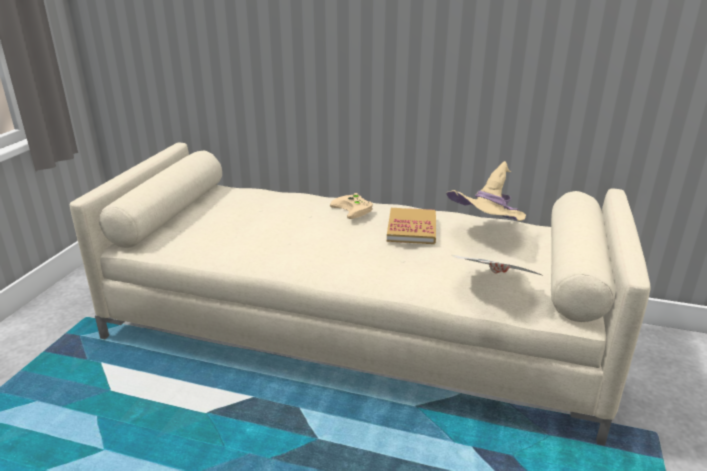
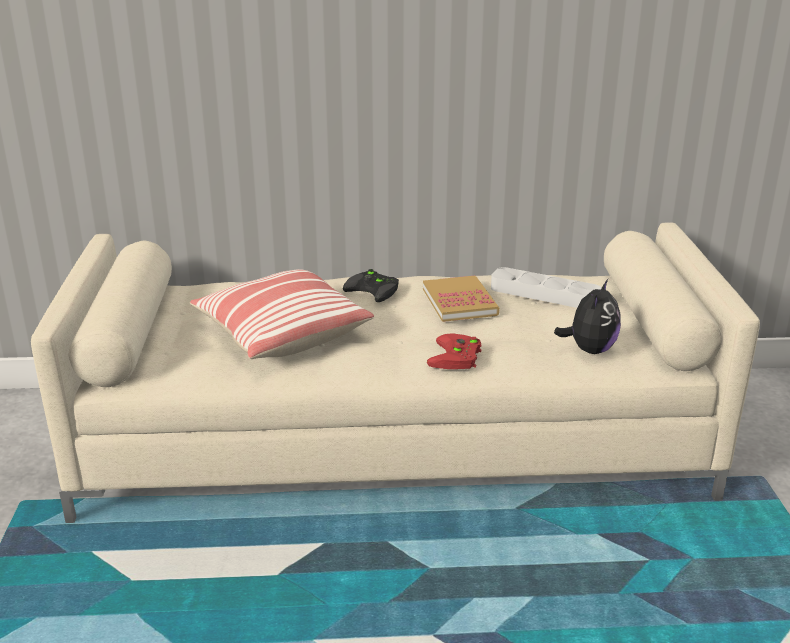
camera: 20 degrees left, 0 degrees up
beige game controller [330,193,373,219] -> black game controller [343,269,399,302]
beige hat [446,161,526,221] -> grey tray [491,267,601,308]
newspaper [451,255,542,275] -> plush toy [554,279,621,354]
none -> pillow [190,269,374,359]
none -> red game controller [427,333,481,369]

